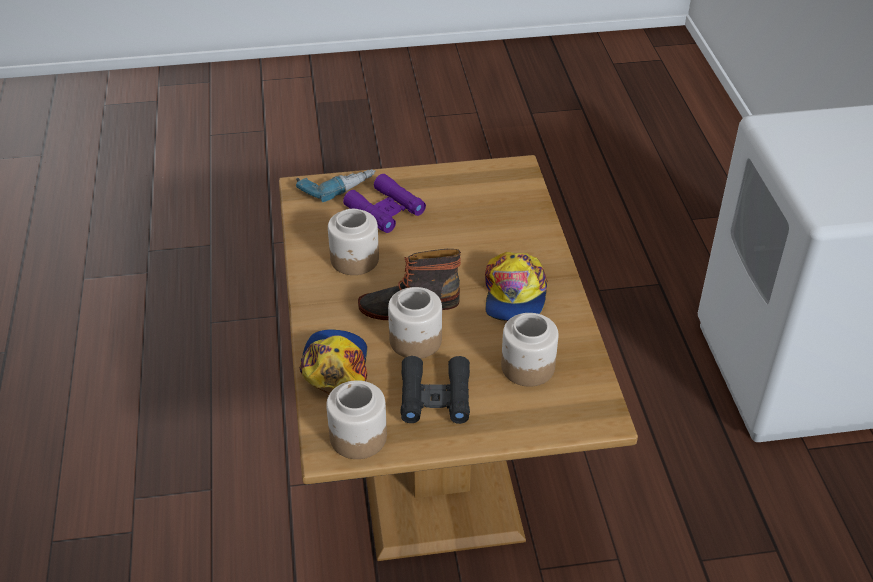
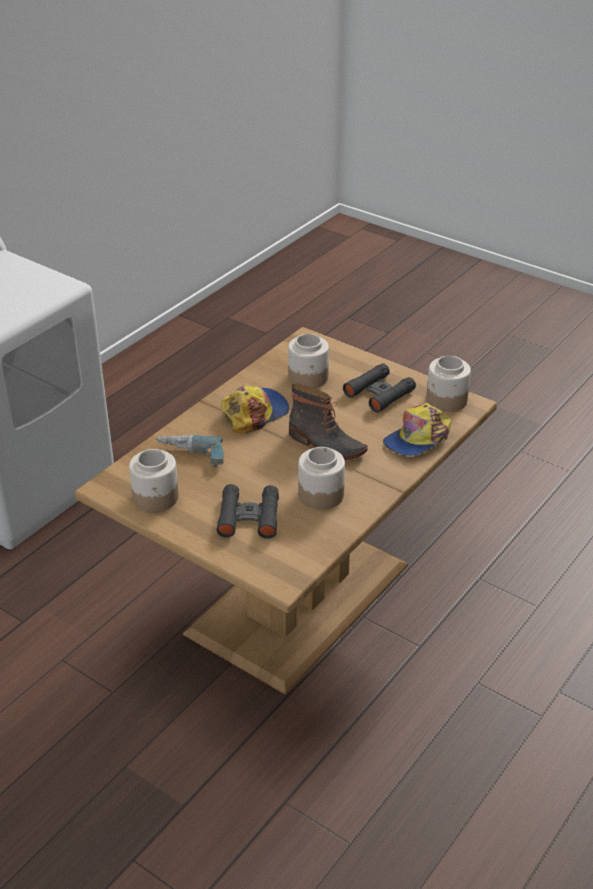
camera: 135 degrees left, 5 degrees down
power drill [296,169,375,202] -> power drill moved to [156,435,224,467]
purple binoculars [343,174,426,233] -> black binoculars [217,484,279,539]
jar [388,287,442,359] -> jar moved to [129,449,179,512]

